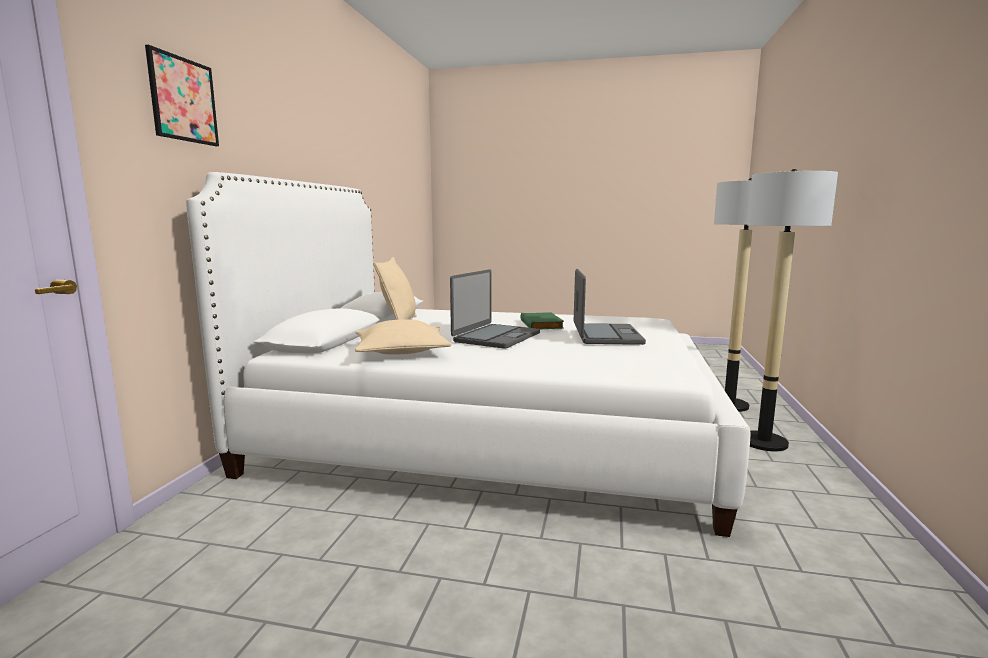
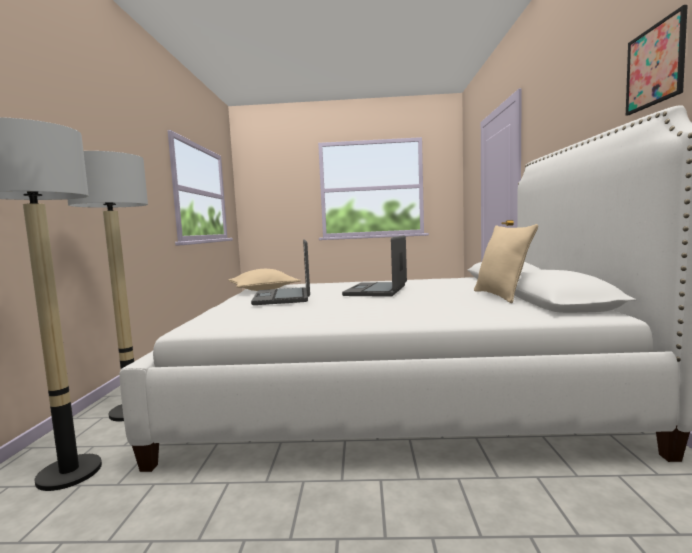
camera: 170 degrees right, 5 degrees down
picture [145,45,219,146] -> picture moved to [626,5,688,115]
beige pillow [355,319,452,355] -> beige pillow moved to [228,269,301,291]
green book [521,312,564,329] -> none

